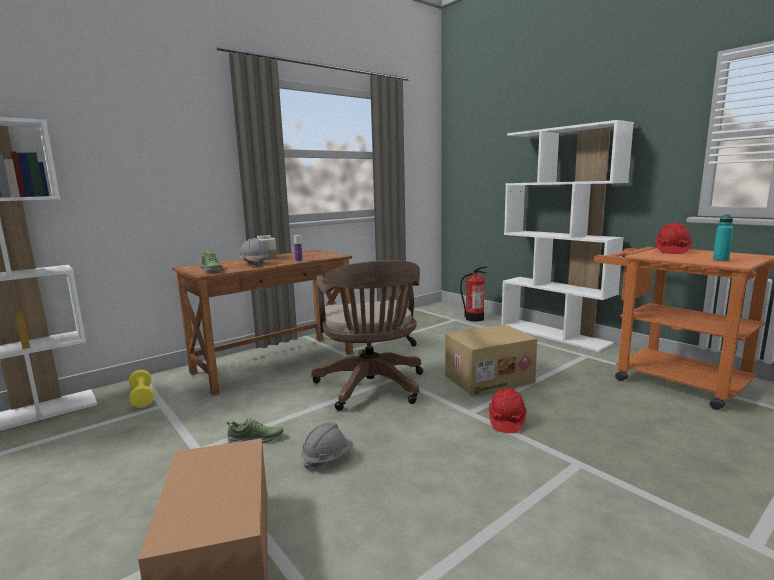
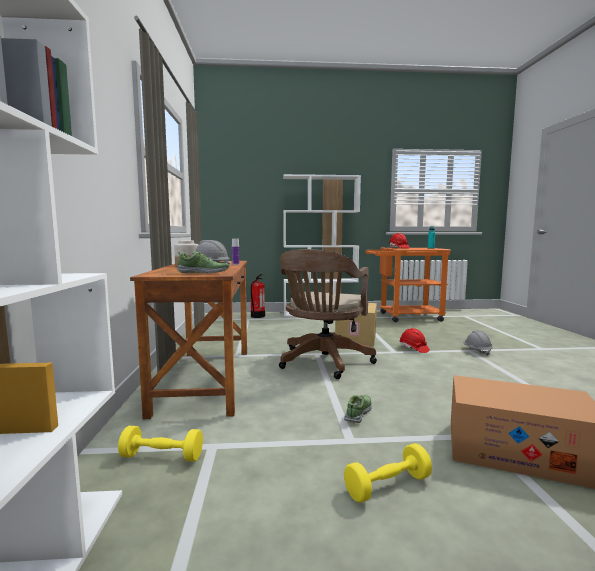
camera: 55 degrees left, 5 degrees down
grey hard hat [301,422,353,470] -> grey hard hat moved to [462,330,493,356]
brown office chair [311,260,423,411] -> brown office chair turned 90 degrees clockwise [279,249,377,379]
none -> yellow dumbbell [344,443,432,503]

